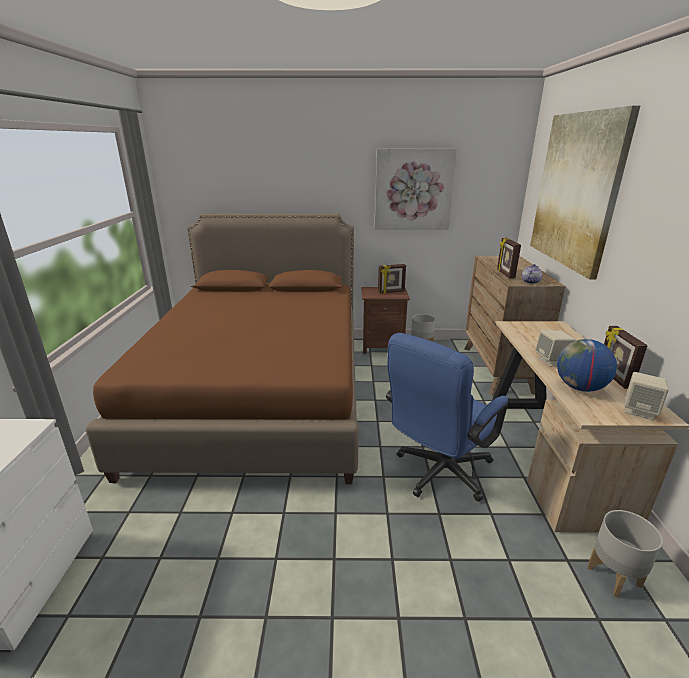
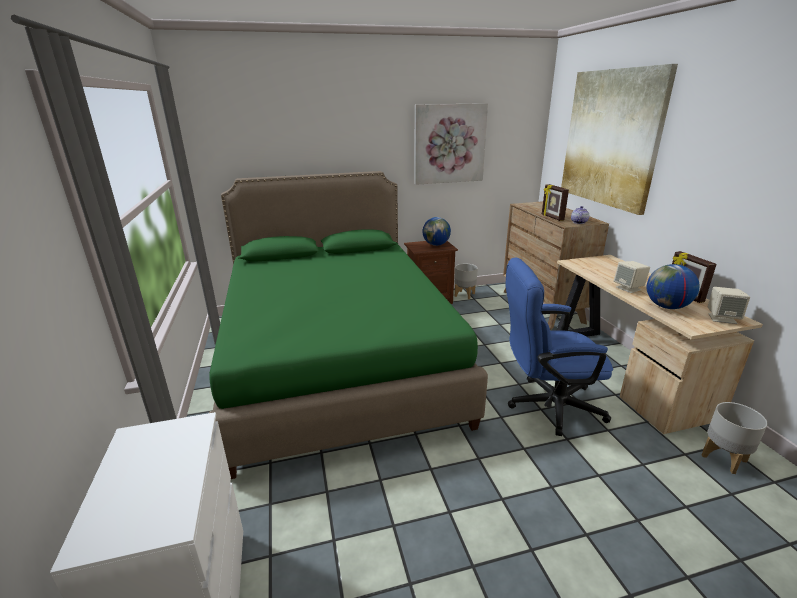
camera: 15 degrees left, 0 degrees up
brown bed [86,214,359,484] -> green bed [209,171,488,479]
picture frame [378,264,406,293] -> globe [422,217,451,246]
blue office chair [386,333,508,502] -> blue office chair turned 60 degrees clockwise [505,257,613,436]

